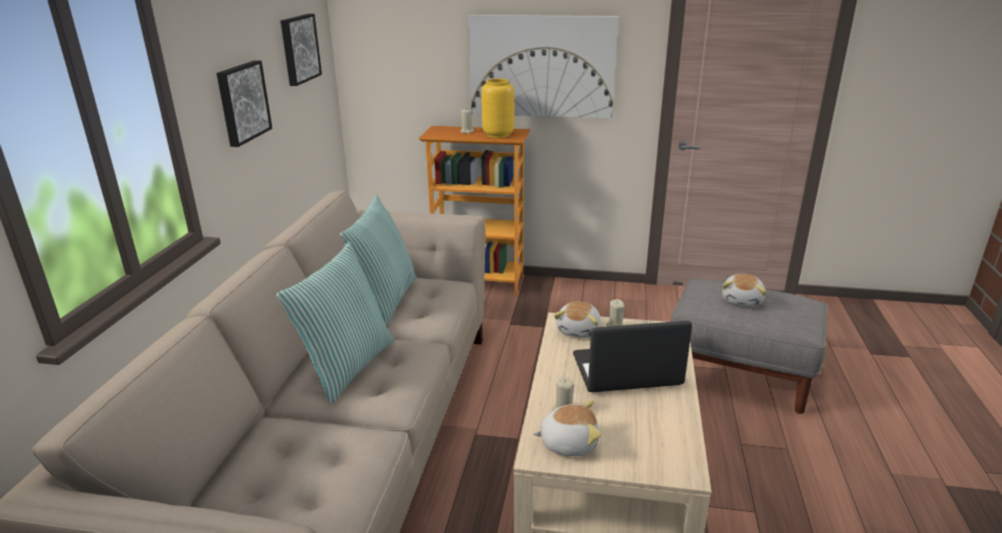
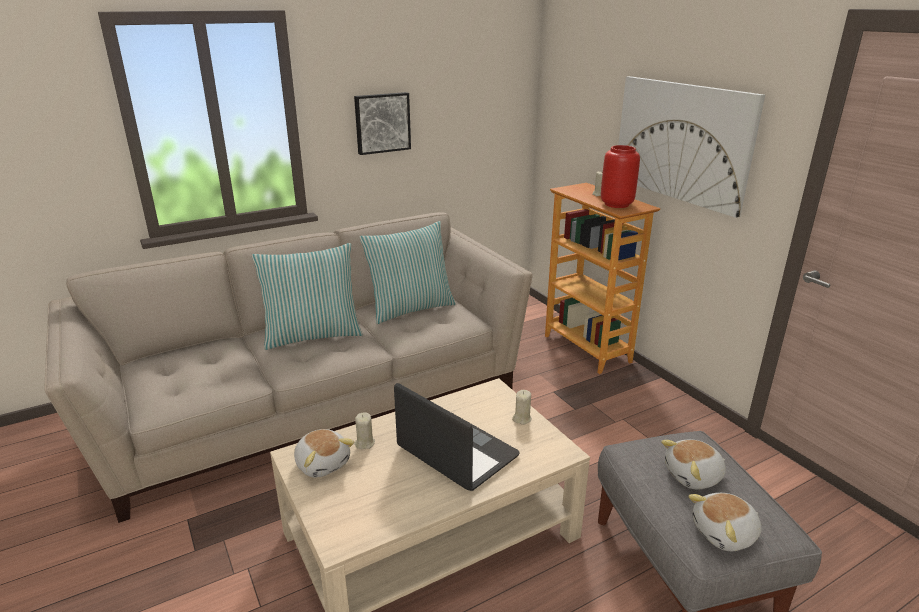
camera: 50 degrees right, 0 degrees up
picture [281,14,322,86] -> none
yellow vase [482,79,514,138] -> red vase [601,145,640,208]
plush toy [554,302,601,338] -> plush toy moved to [688,493,762,551]

